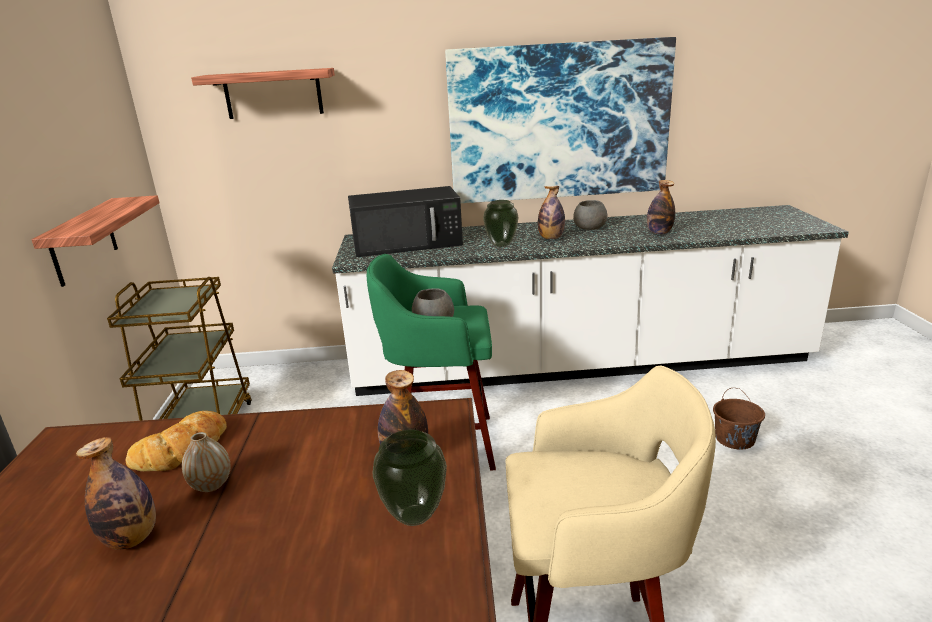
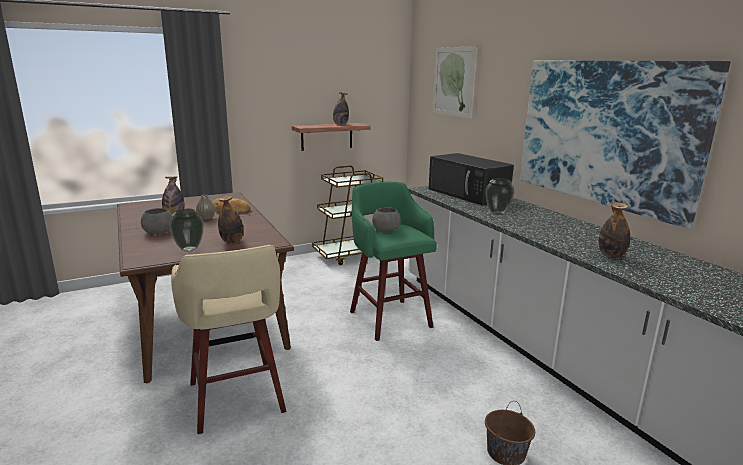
camera: 65 degrees right, 5 degrees down
shelf [191,68,335,119] -> picture [433,46,477,119]
bottle [538,186,565,239] -> bottle moved to [333,92,349,125]
grey bowl [573,200,607,230] -> grey bowl moved to [141,208,173,234]

